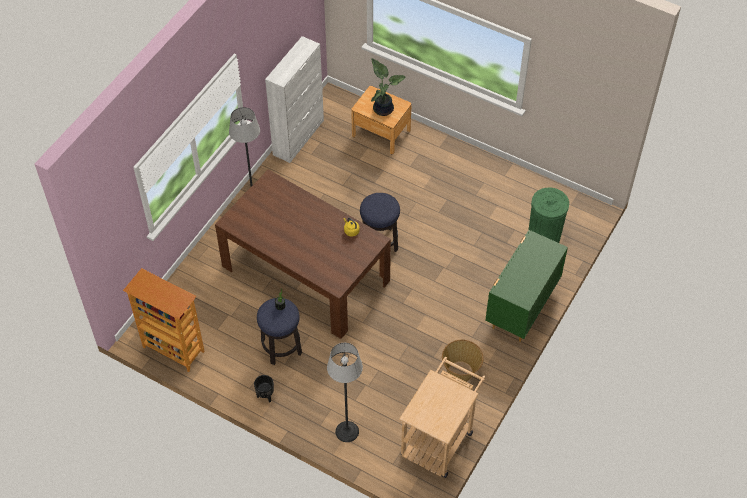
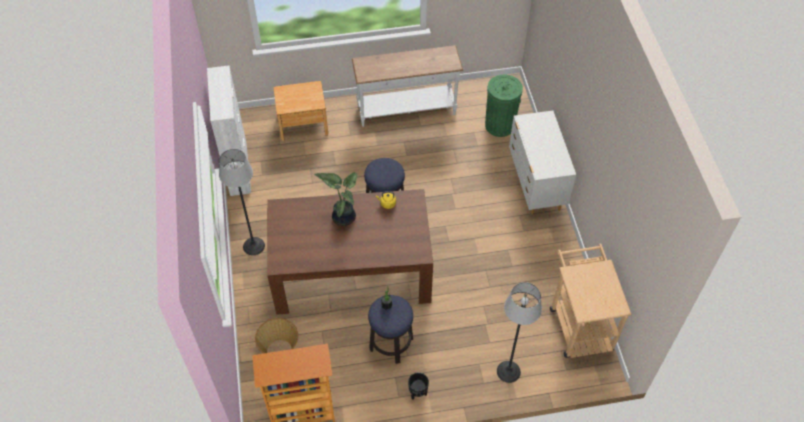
camera: 40 degrees left, 0 degrees up
potted plant [371,58,405,116] -> potted plant moved to [314,172,357,226]
basket [442,340,483,382] -> basket moved to [255,318,298,354]
green dresser [485,230,568,342] -> white dresser [509,111,576,214]
none -> white console table [352,45,463,127]

